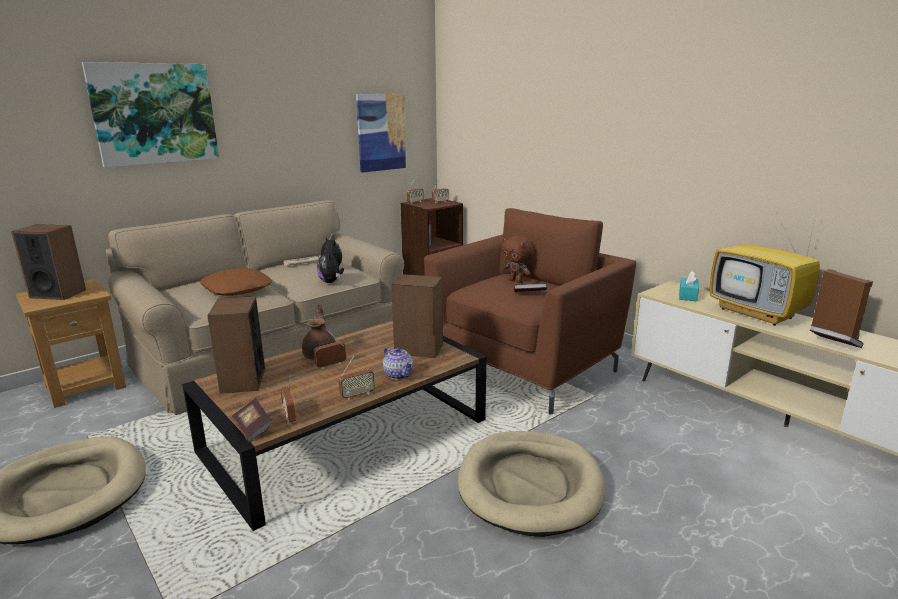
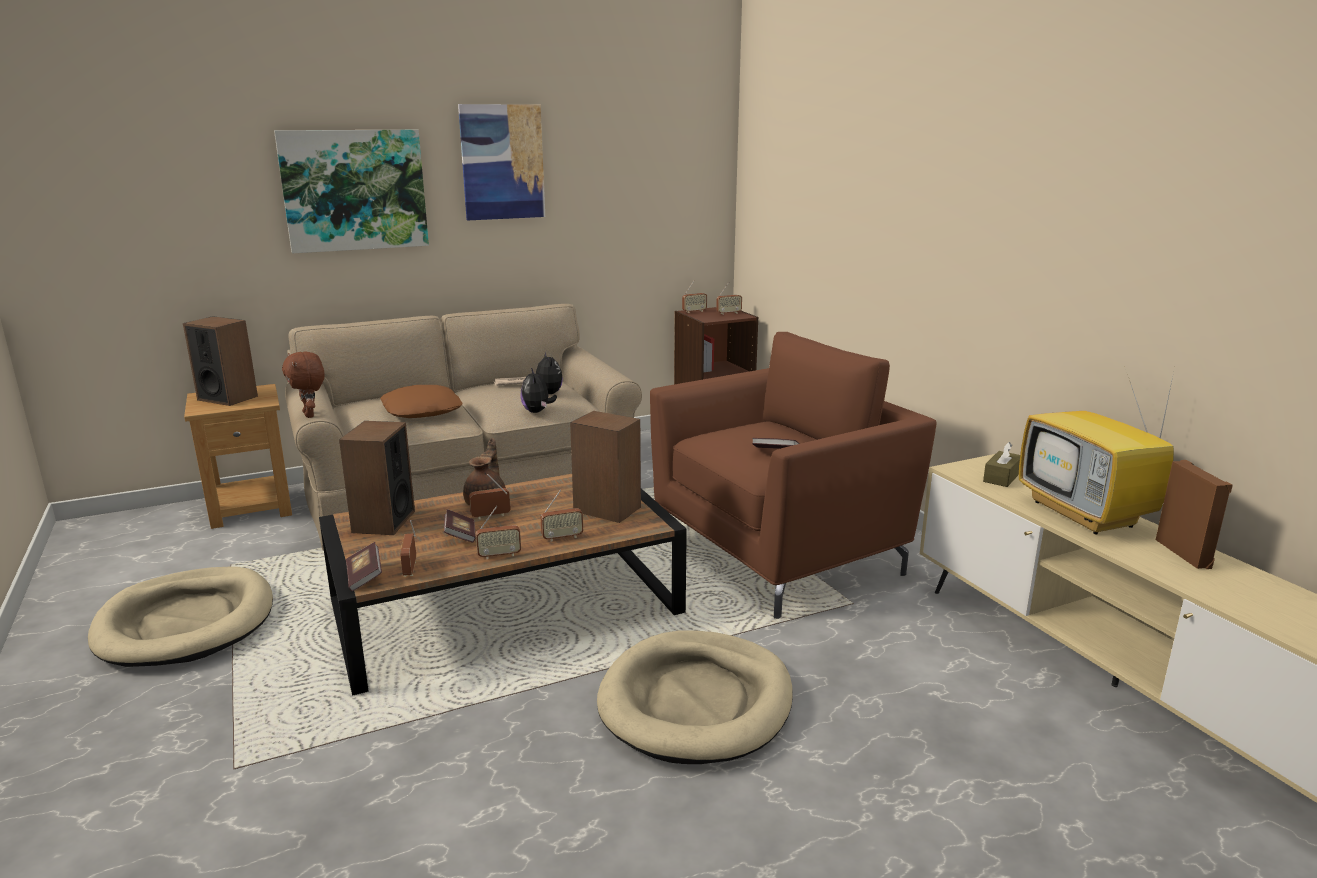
camera: 15 degrees right, 0 degrees up
picture [356,93,407,173] -> picture moved to [458,104,545,220]
teapot [383,347,414,380] -> radio [541,490,583,542]
brown plush toy [502,235,534,283] -> brown plush toy moved to [282,352,325,418]
turquoise tissue box [679,271,699,302] -> brown tissue box [983,442,1020,487]
book [809,325,864,348] -> book moved to [444,509,476,543]

